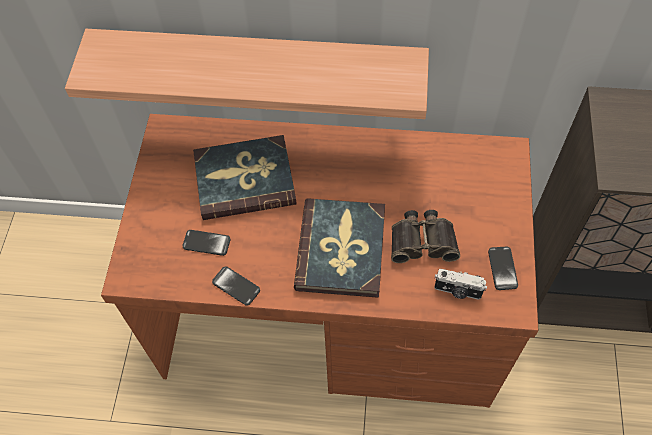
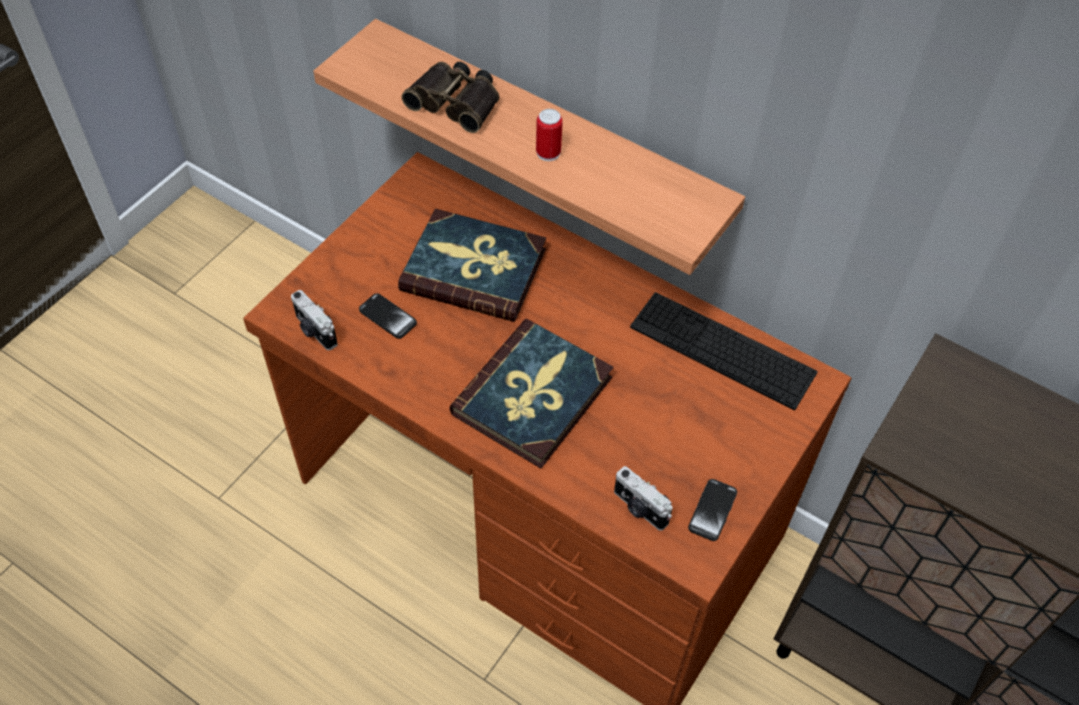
camera: 25 degrees right, 5 degrees down
phone [212,266,260,306] -> none
binoculars [391,210,460,263] -> binoculars moved to [401,62,499,133]
none -> camera [291,290,338,350]
none -> can [536,109,563,161]
none -> keyboard [630,292,818,410]

